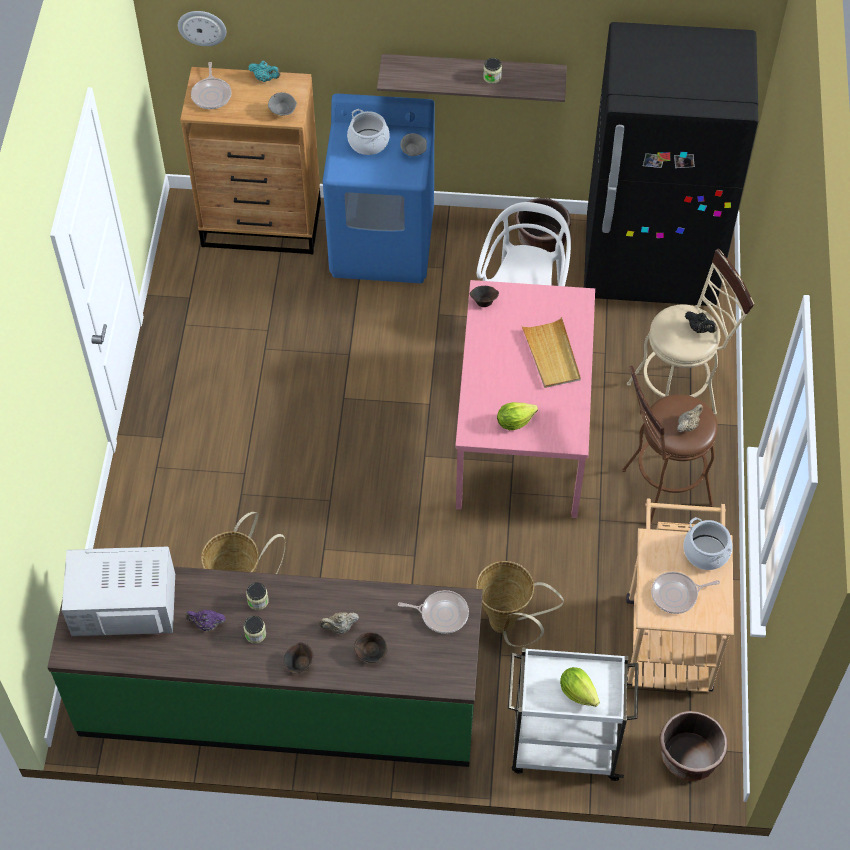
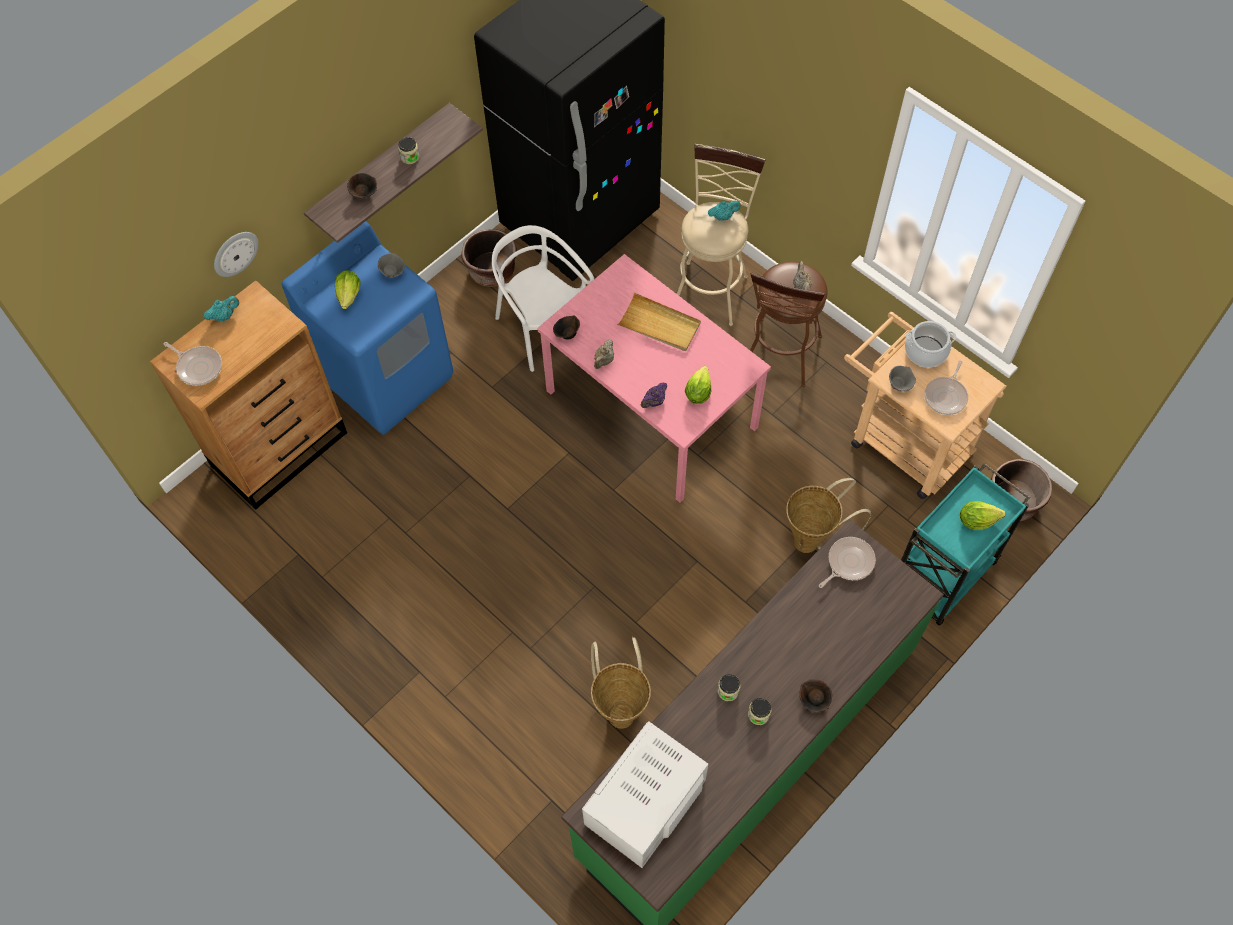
camera: 50 degrees left, 5 degrees up
wall clock [178,11,226,46] -> wall clock moved to [214,232,258,277]
purple teapot [185,610,226,631] -> purple teapot moved to [641,382,667,408]
grey bowl [268,92,297,116] -> grey bowl moved to [889,366,916,392]
beige teapot [319,612,359,634] -> beige teapot moved to [594,340,614,369]
cooking pot [347,109,390,155] -> lettuce [335,270,361,309]
brown bowl [354,632,388,663] -> brown bowl moved to [347,173,377,198]
white cart [508,647,639,781] -> turquoise cart [901,463,1030,626]
black teapot [685,311,717,333] -> turquoise teapot [708,200,741,220]

